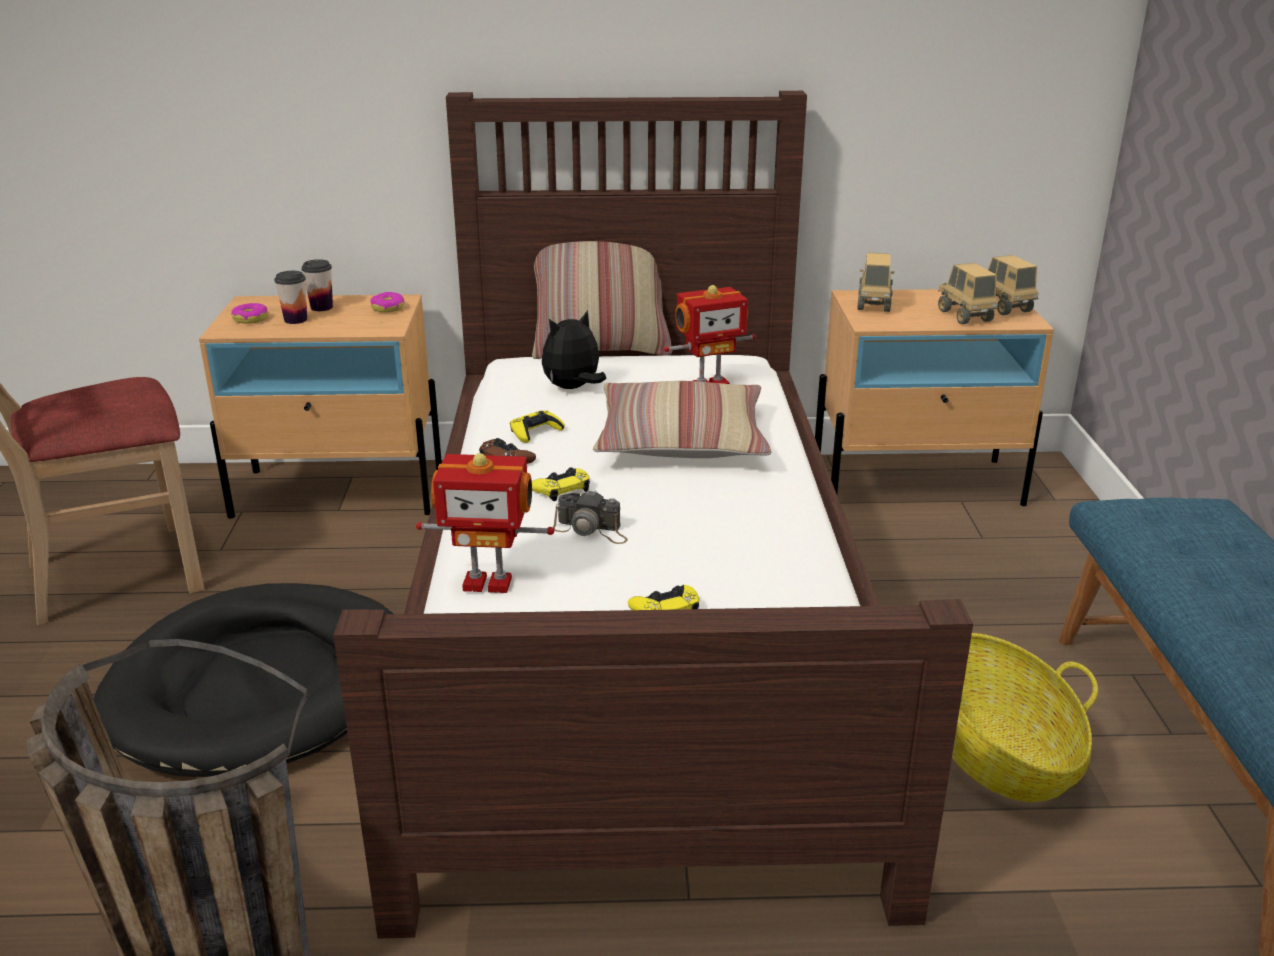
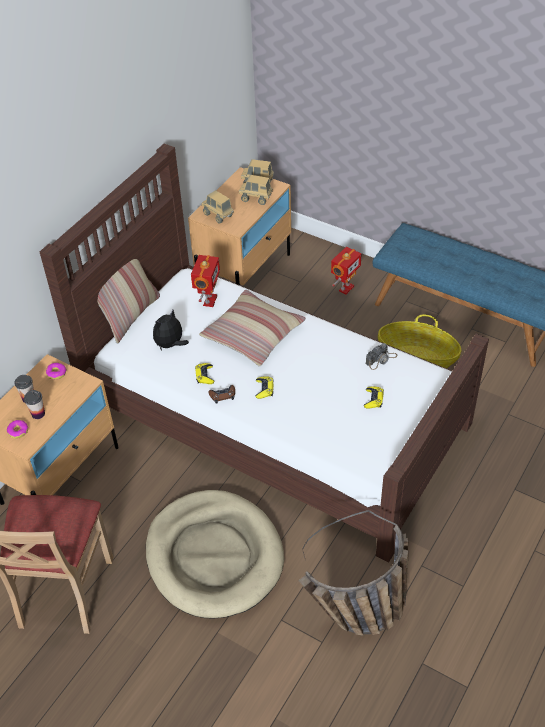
camera: 55 degrees left, 20 degrees up
black dog bed [93,583,393,777] -> beige dog bed [146,490,284,619]
toy robot [416,453,554,593] -> toy robot moved to [331,247,361,295]
plush toy [542,310,606,389] -> plush toy turned 45 degrees clockwise [153,310,189,351]
camera [553,490,628,544] -> camera moved to [366,343,398,370]

